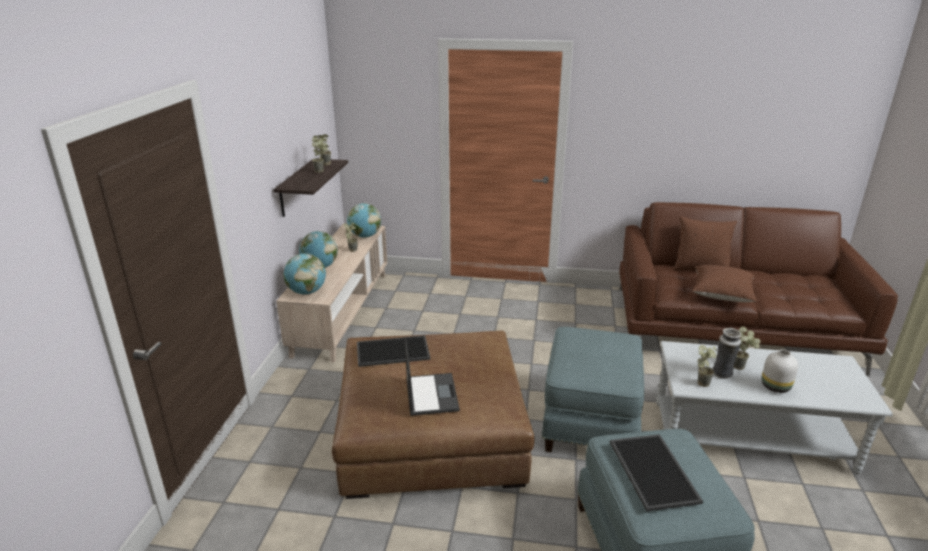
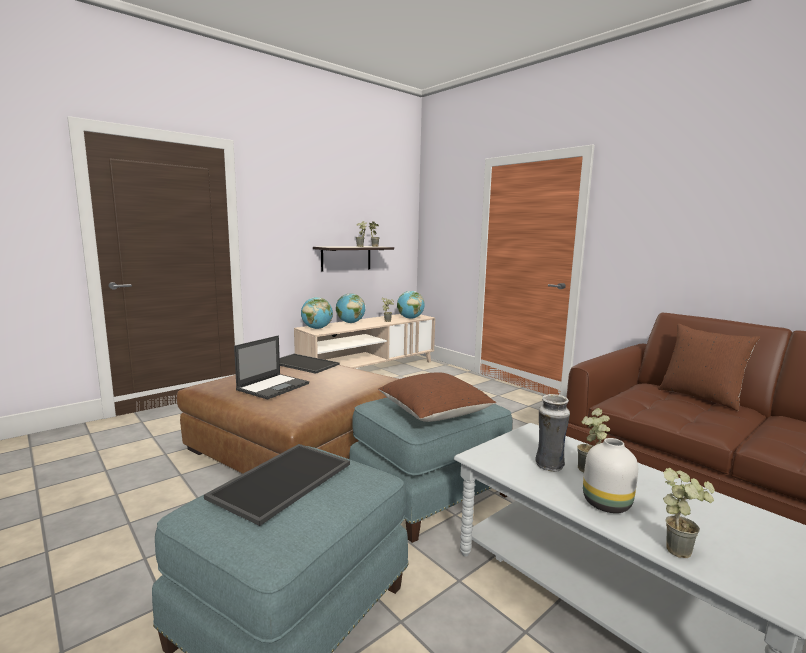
camera: 40 degrees right, 15 degrees down
brown pillow [692,265,757,302] -> brown pillow moved to [378,372,496,422]
potted plant [697,345,717,387] -> potted plant moved to [663,468,715,558]

